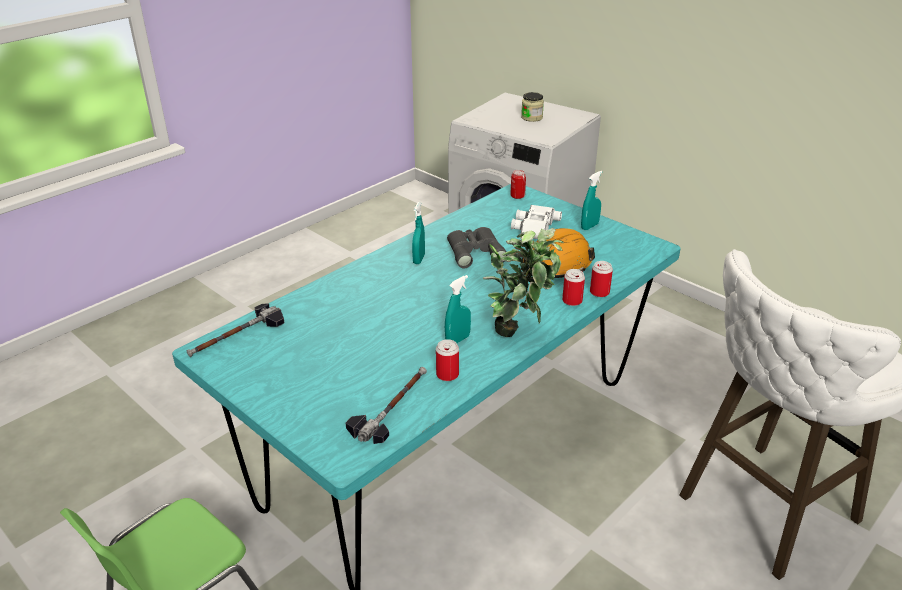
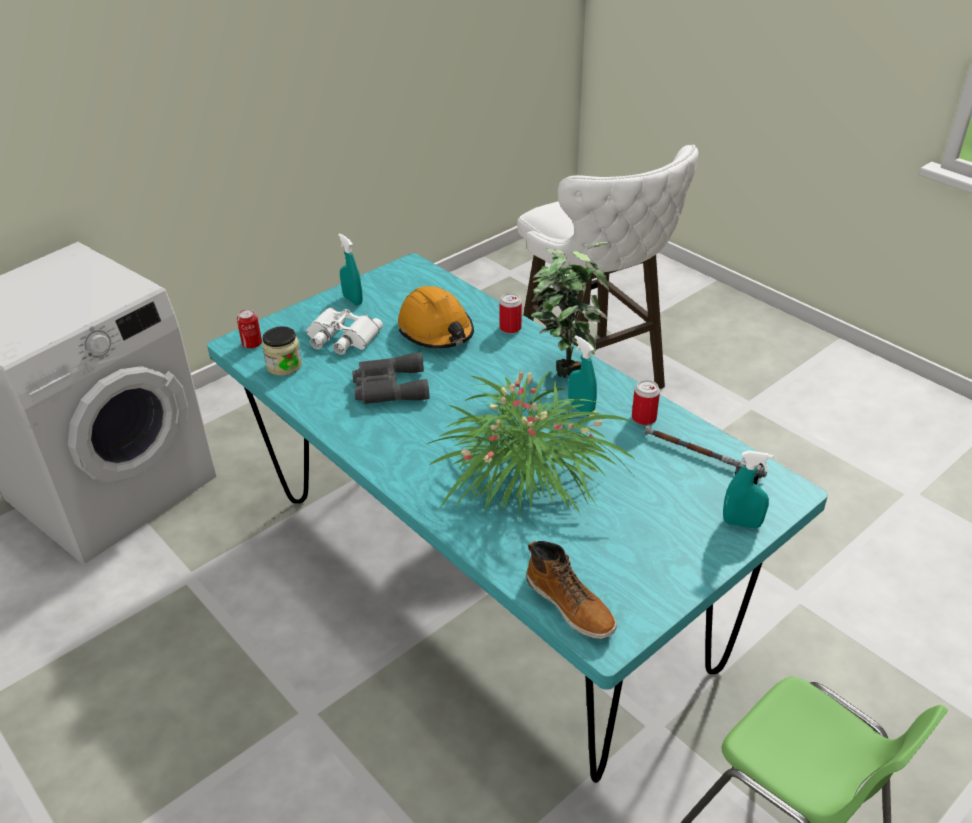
camera: 85 degrees left, 5 degrees up
hammer [187,303,284,357] -> boot [527,541,616,639]
turquoise spray bottle [412,202,425,264] -> turquoise spray bottle moved to [723,451,774,529]
jar [521,92,544,122] -> jar moved to [262,326,302,376]
can [590,261,613,297] -> none
none -> potted plant [427,371,636,519]

